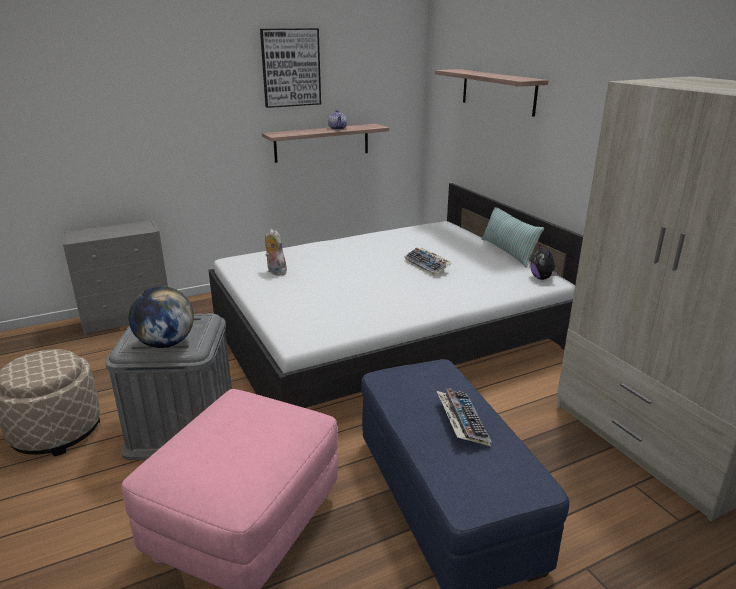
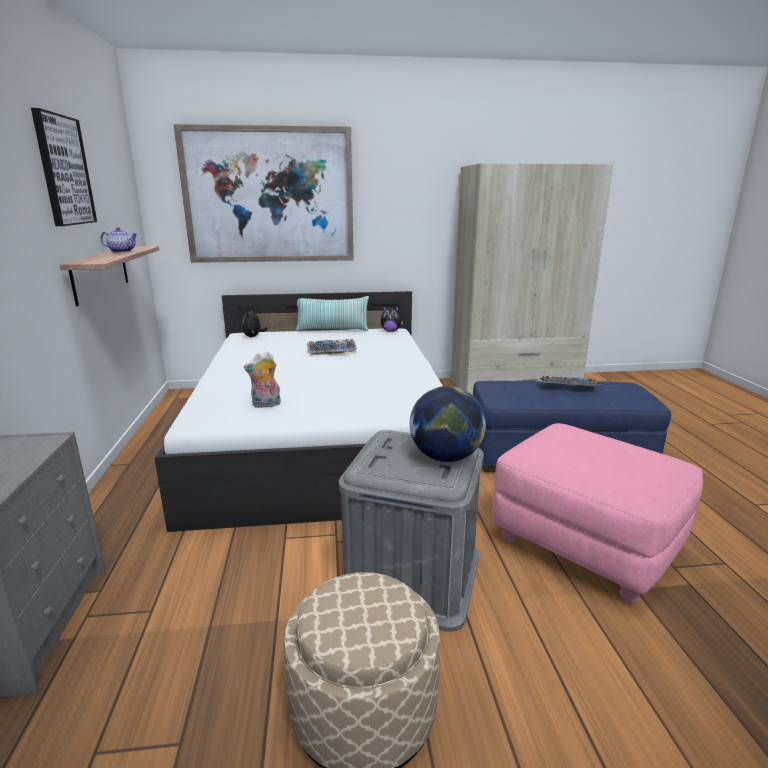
camera: 70 degrees left, 5 degrees down
shelf [435,69,549,117] -> picture [174,124,354,263]
none -> plush toy [242,308,267,337]

